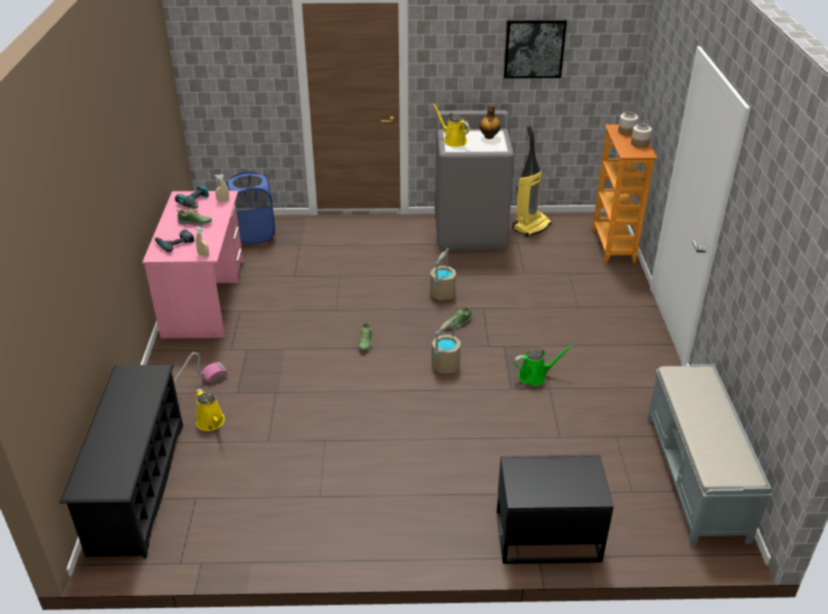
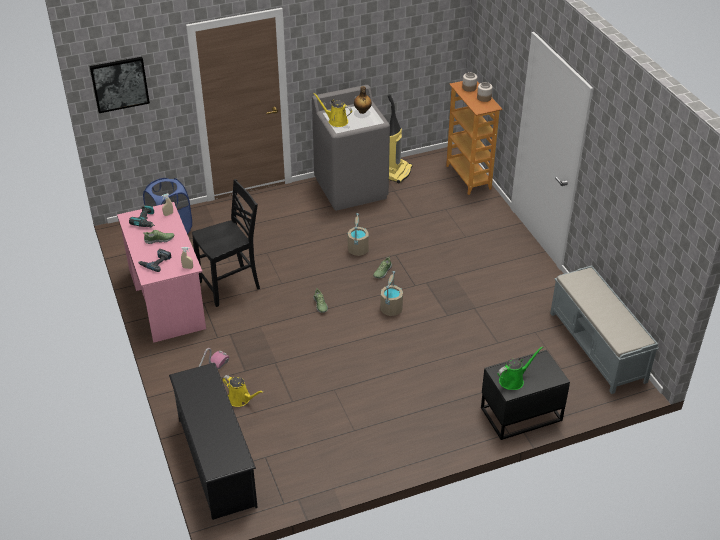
camera: 20 degrees left, 5 degrees up
picture [504,19,567,78] -> picture moved to [89,57,150,113]
green watering can [514,345,573,386] -> green watering can moved to [497,347,543,390]
none -> black chair [192,179,260,307]

